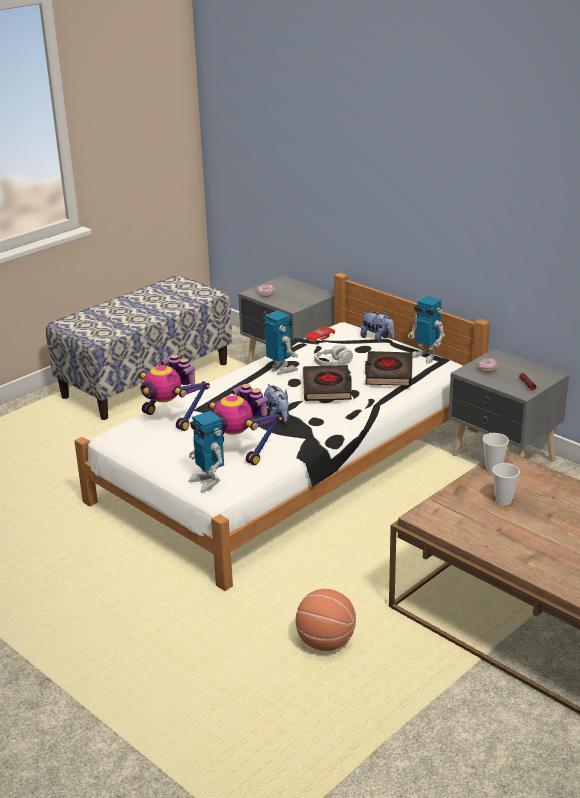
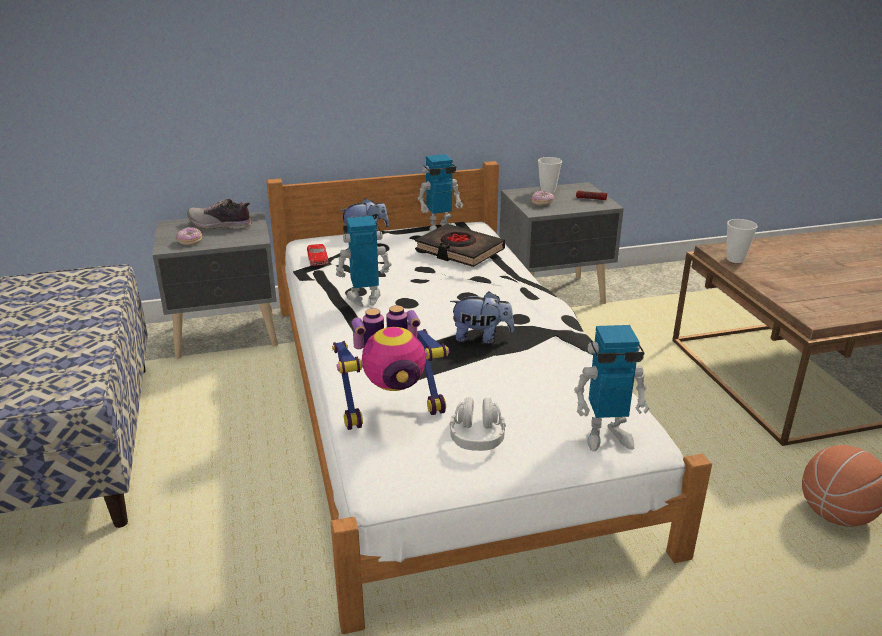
camera: 60 degrees left, 0 degrees up
toy robot [208,384,283,466] -> none
black book [303,365,352,401] -> none
grey headphones [314,345,353,366] -> grey headphones moved to [449,397,506,451]
cup [492,463,520,505] -> cup moved to [538,157,562,193]
none -> shoe [187,199,252,229]

